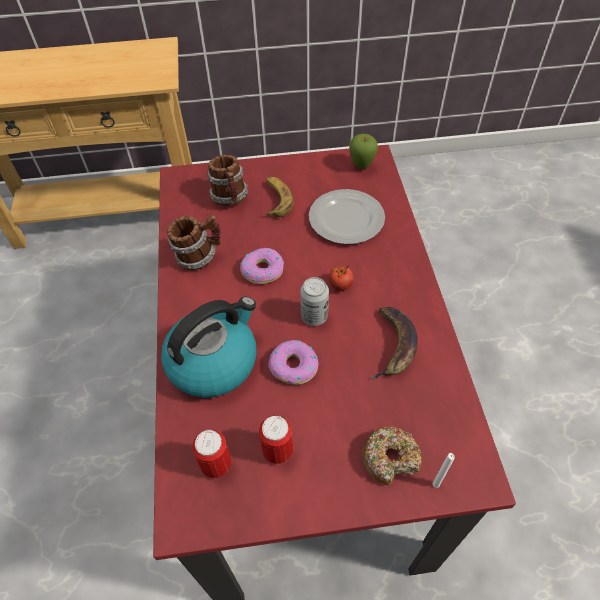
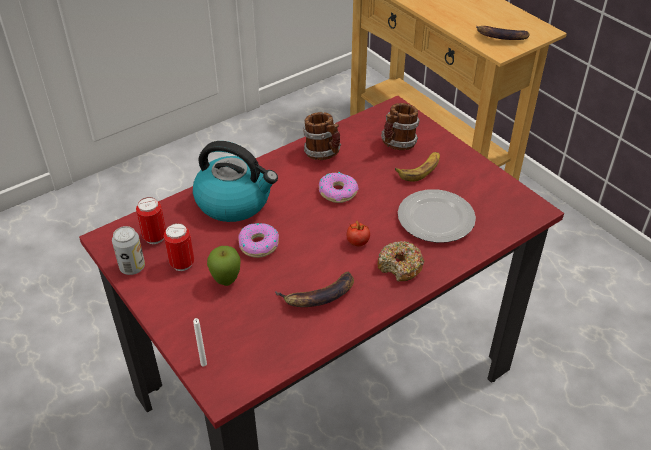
camera: 60 degrees right, 10 degrees down
can [300,277,329,326] -> can moved to [112,226,145,275]
apple [349,134,378,169] -> apple moved to [207,246,240,286]
donut [362,426,422,485] -> donut moved to [378,241,425,282]
none -> banana [476,26,530,40]

